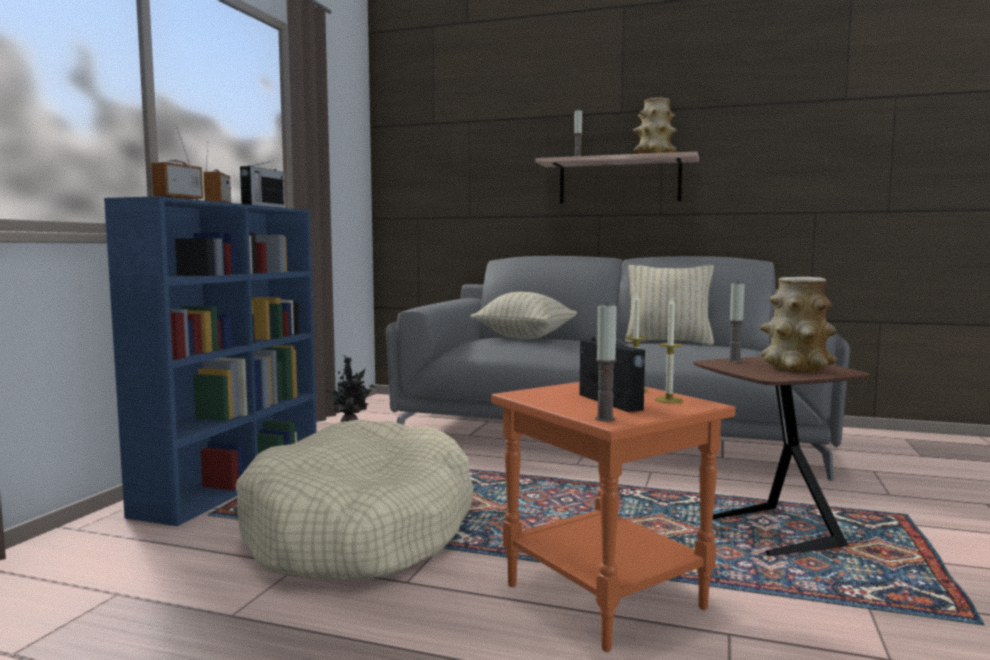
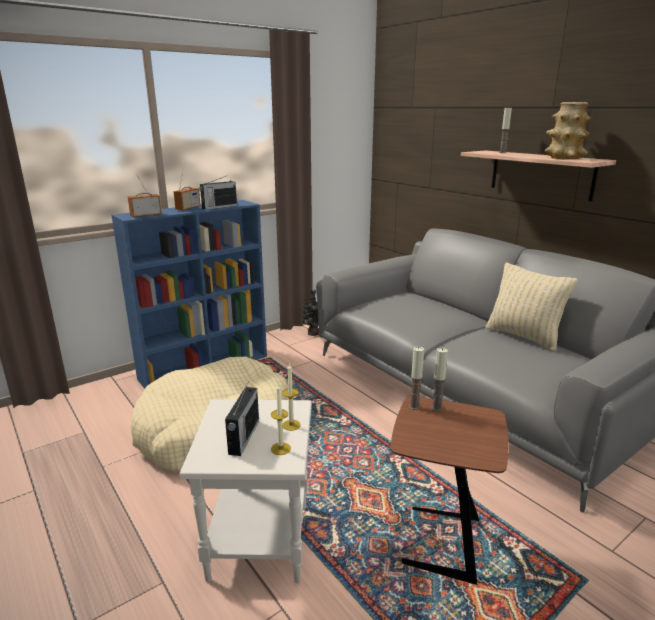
camera: 35 degrees right, 15 degrees up
beige pillow [470,292,577,339] -> none
orange side table [491,382,735,652] -> white side table [179,399,312,584]
candle [595,302,617,422] -> candle moved to [409,347,424,410]
vase [760,277,837,372] -> none

